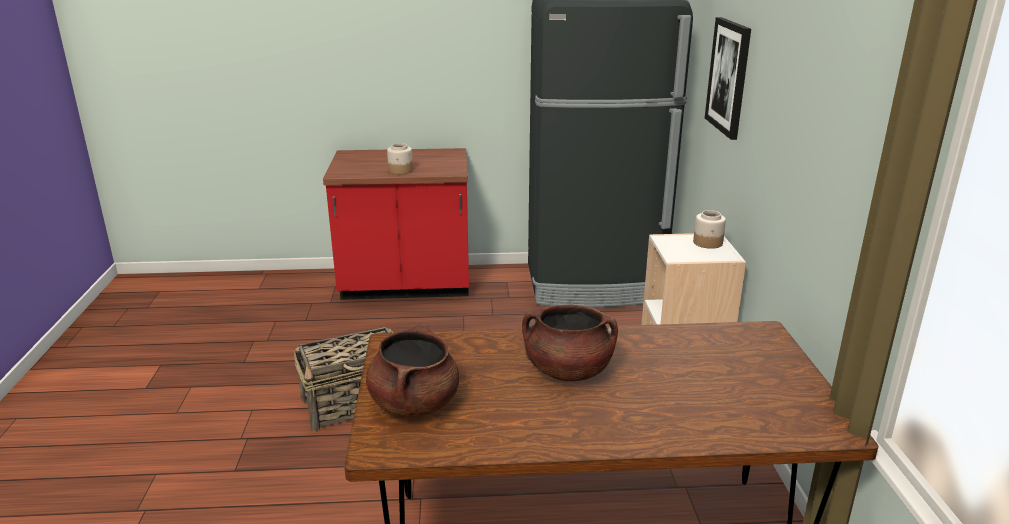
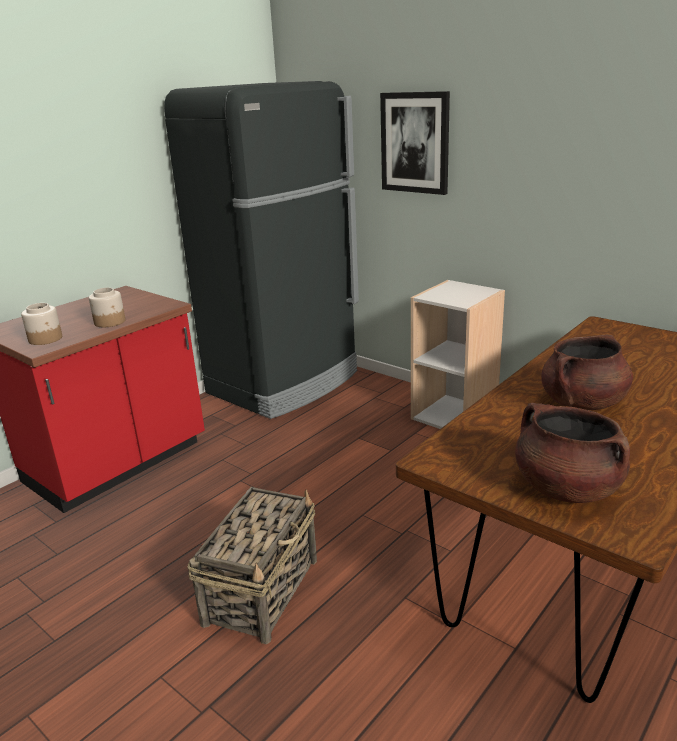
camera: 45 degrees left, 0 degrees up
jar [693,210,726,249] -> jar moved to [21,303,62,345]

